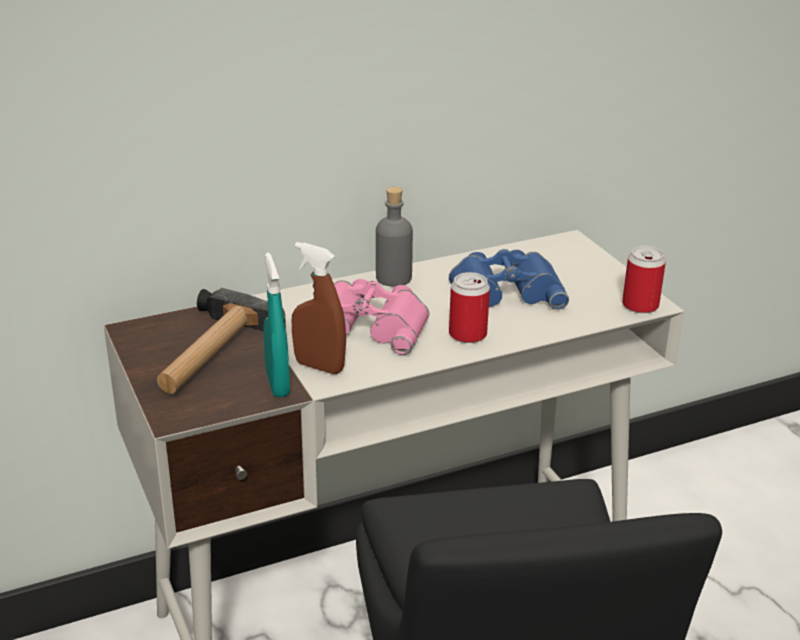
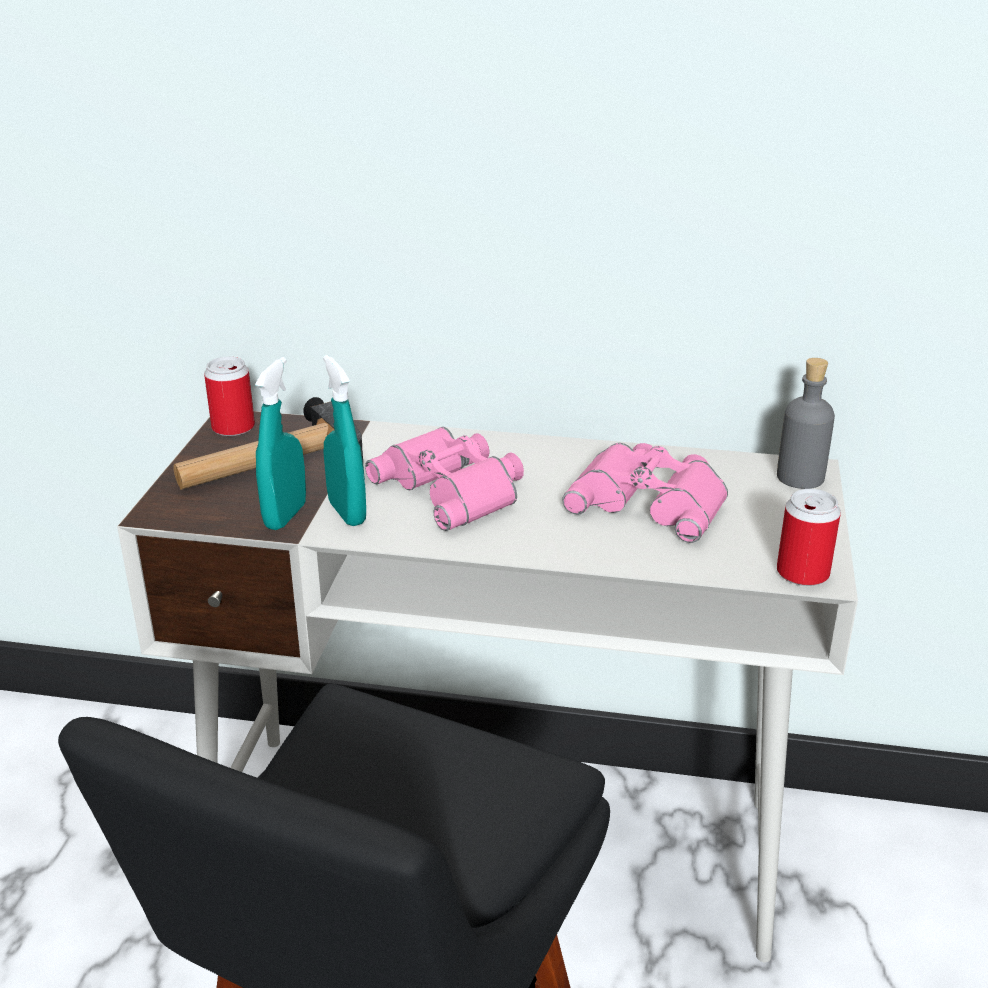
camera: 35 degrees right, 0 degrees up
brown spray bottle [292,242,346,374] -> turquoise spray bottle [323,355,366,526]
grey bottle [376,187,413,287] -> grey bottle moved to [777,358,835,489]
blue binoculars [449,249,569,310] -> pink binoculars [562,443,728,543]
can [449,272,490,343] -> can moved to [204,357,255,436]

